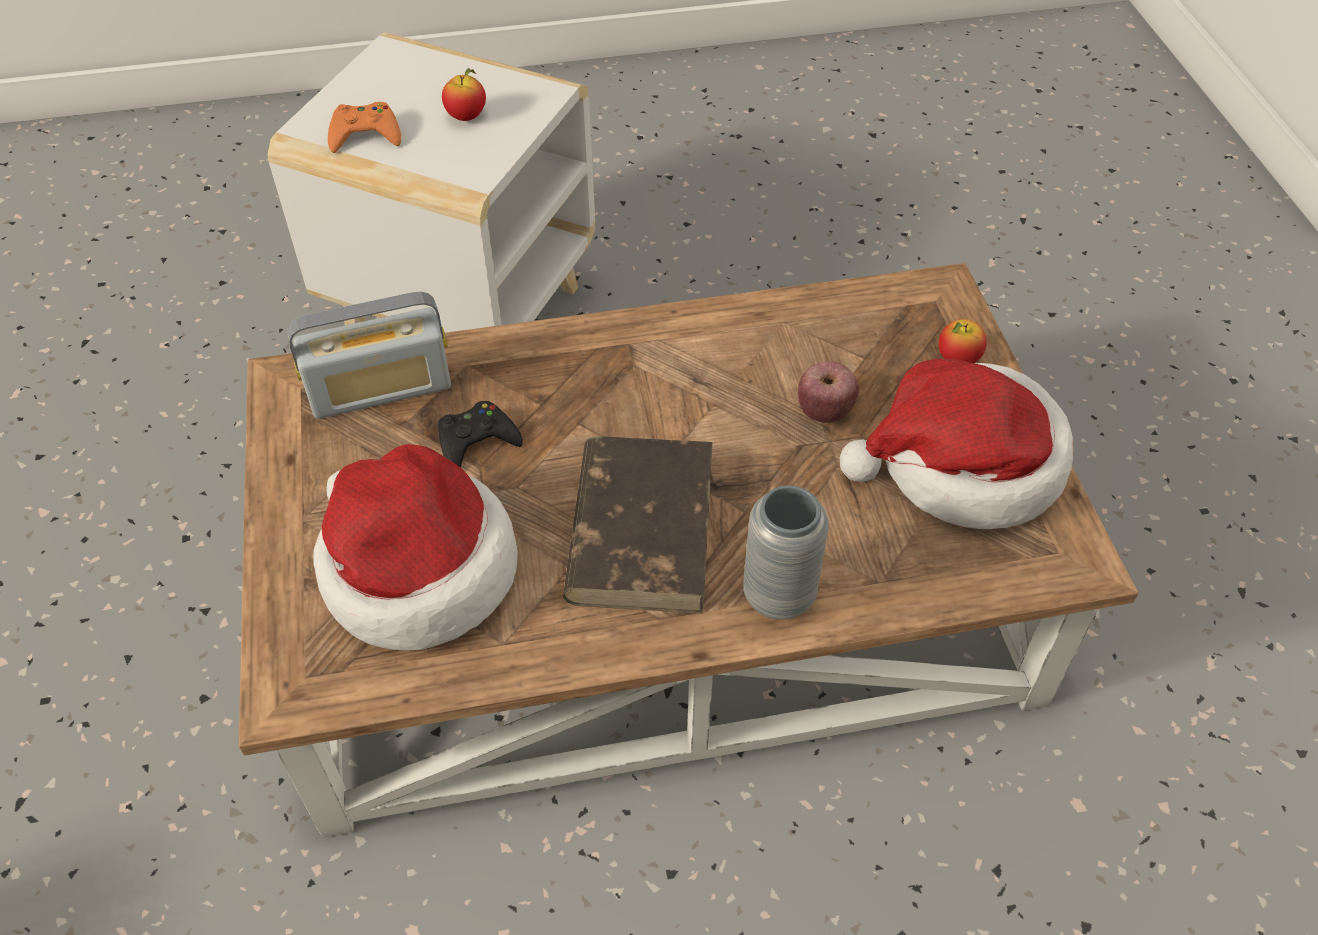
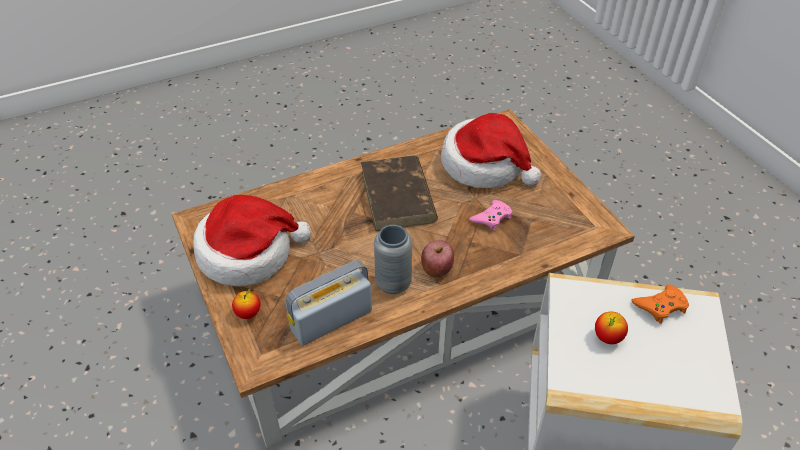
camera: 165 degrees right, 5 degrees down
radio [287,291,451,419] -> radio moved to [286,260,372,346]
black game controller [438,401,523,468] -> pink game controller [469,200,512,231]
grey vase [743,485,829,620] -> grey vase moved to [374,225,412,294]
apple [798,361,859,423] -> apple moved to [421,240,454,277]

